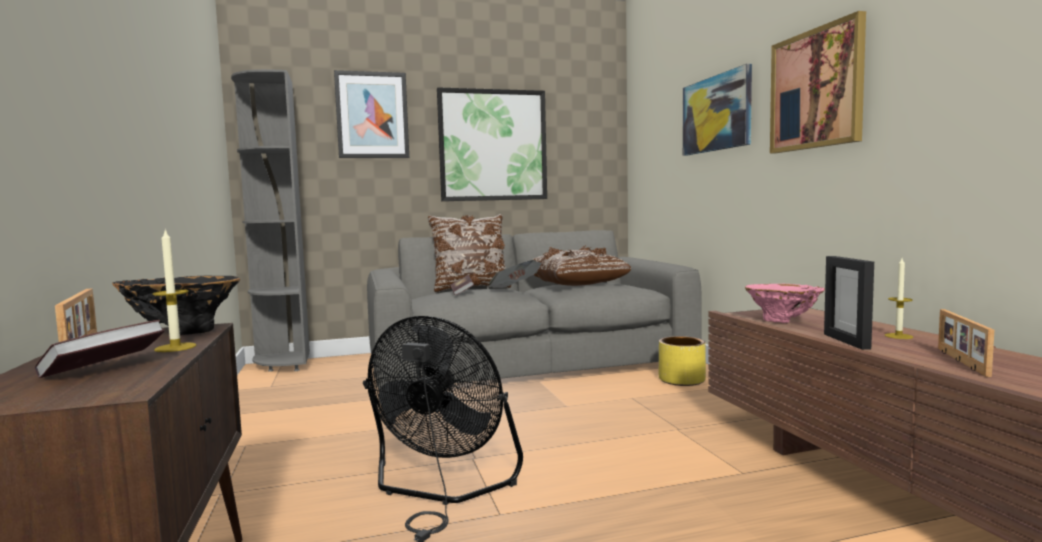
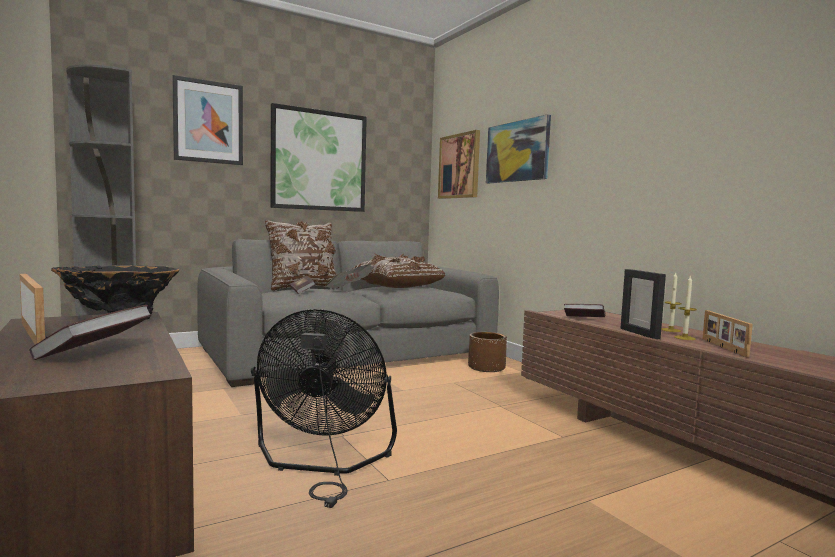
camera: 15 degrees left, 0 degrees up
candle [152,228,196,352] -> candle moved to [674,276,697,340]
yellow planter [659,336,706,386] -> brown planter [468,332,507,372]
pink vase [745,284,825,323] -> book [564,304,605,317]
picture [770,11,866,153] -> picture moved to [438,130,480,199]

